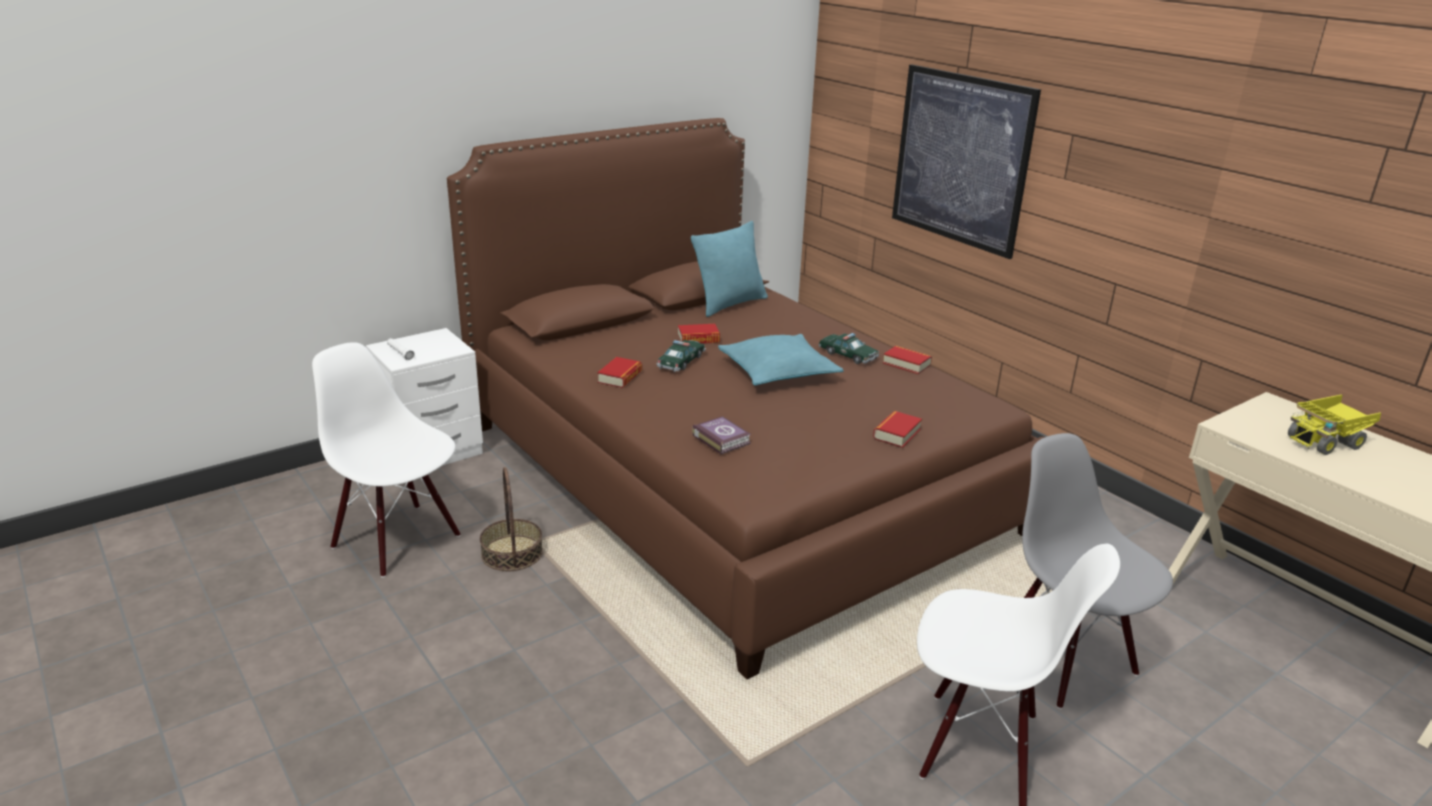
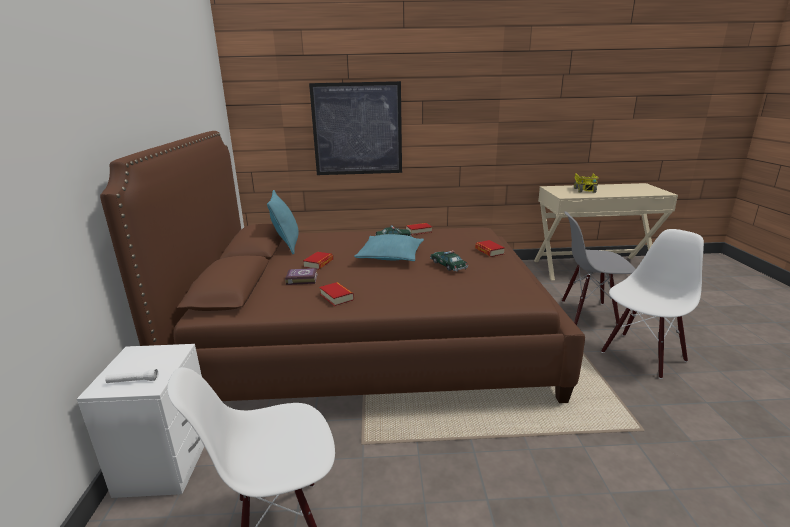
camera: 55 degrees left, 5 degrees down
basket [480,467,543,571] -> none
toy car [656,340,706,372] -> toy car moved to [430,250,468,272]
book [692,416,751,454] -> book moved to [285,268,318,285]

